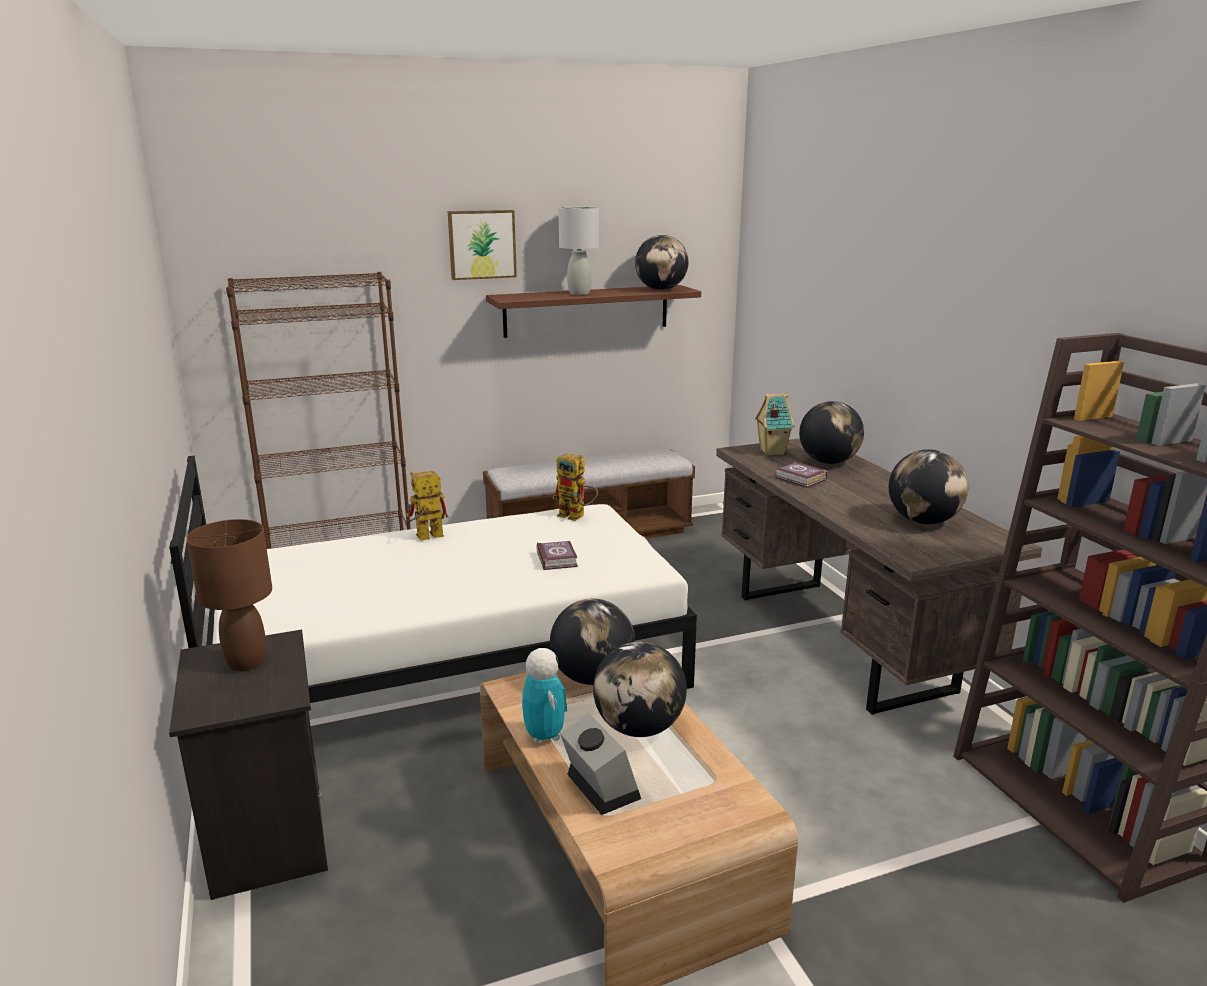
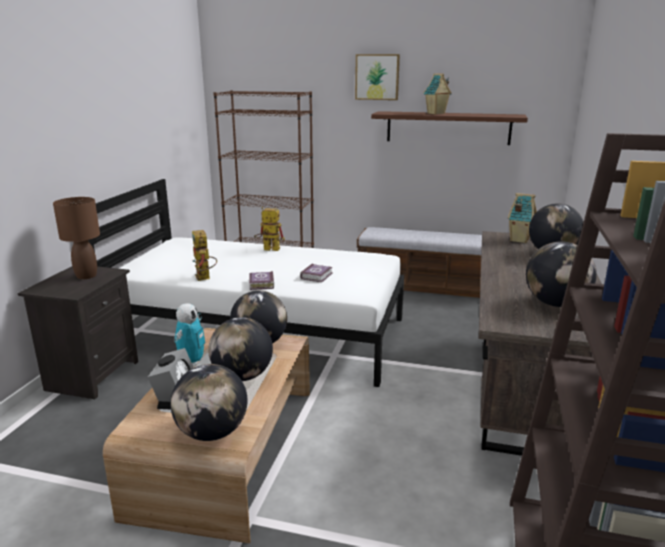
camera: 35 degrees right, 0 degrees up
toy robot [552,453,598,521] -> toy robot moved to [192,230,217,281]
grey table lamp [558,207,599,295] -> toy house [424,73,452,115]
globe [635,235,689,290] -> globe moved to [171,364,248,441]
book [775,461,827,488] -> book moved to [249,271,274,290]

